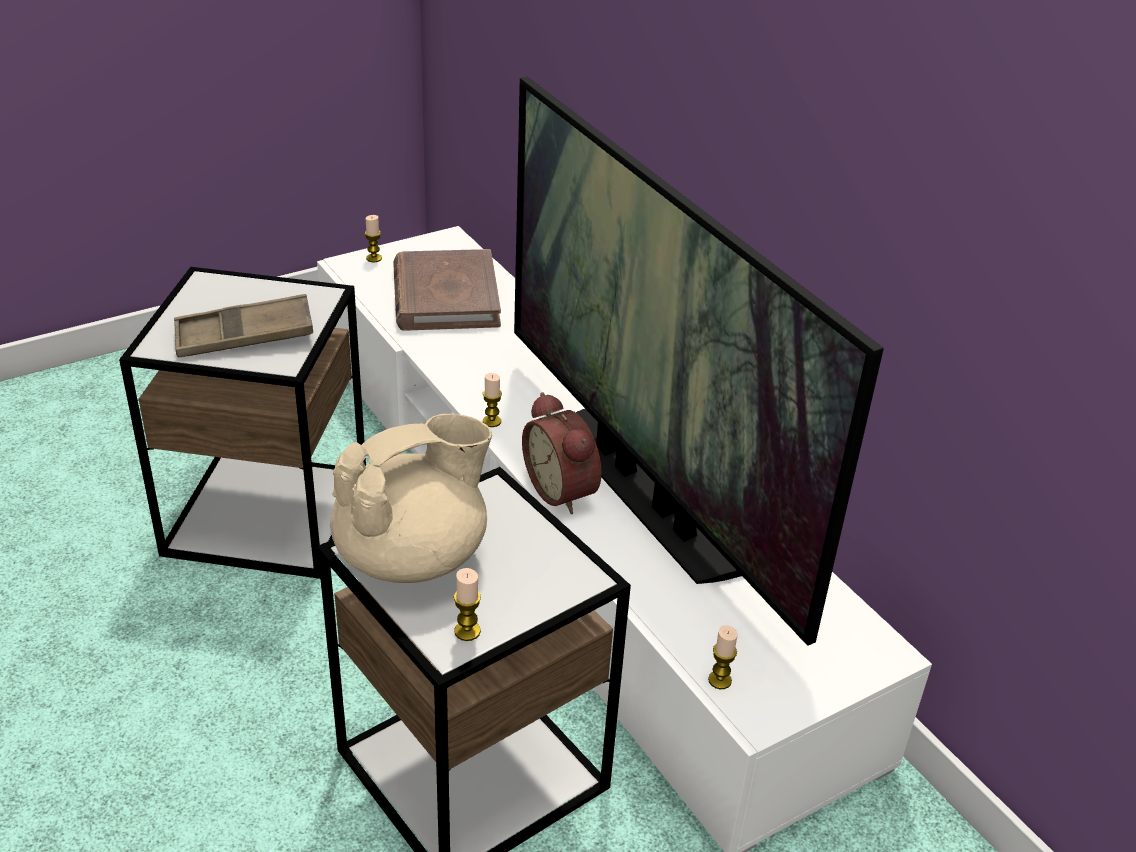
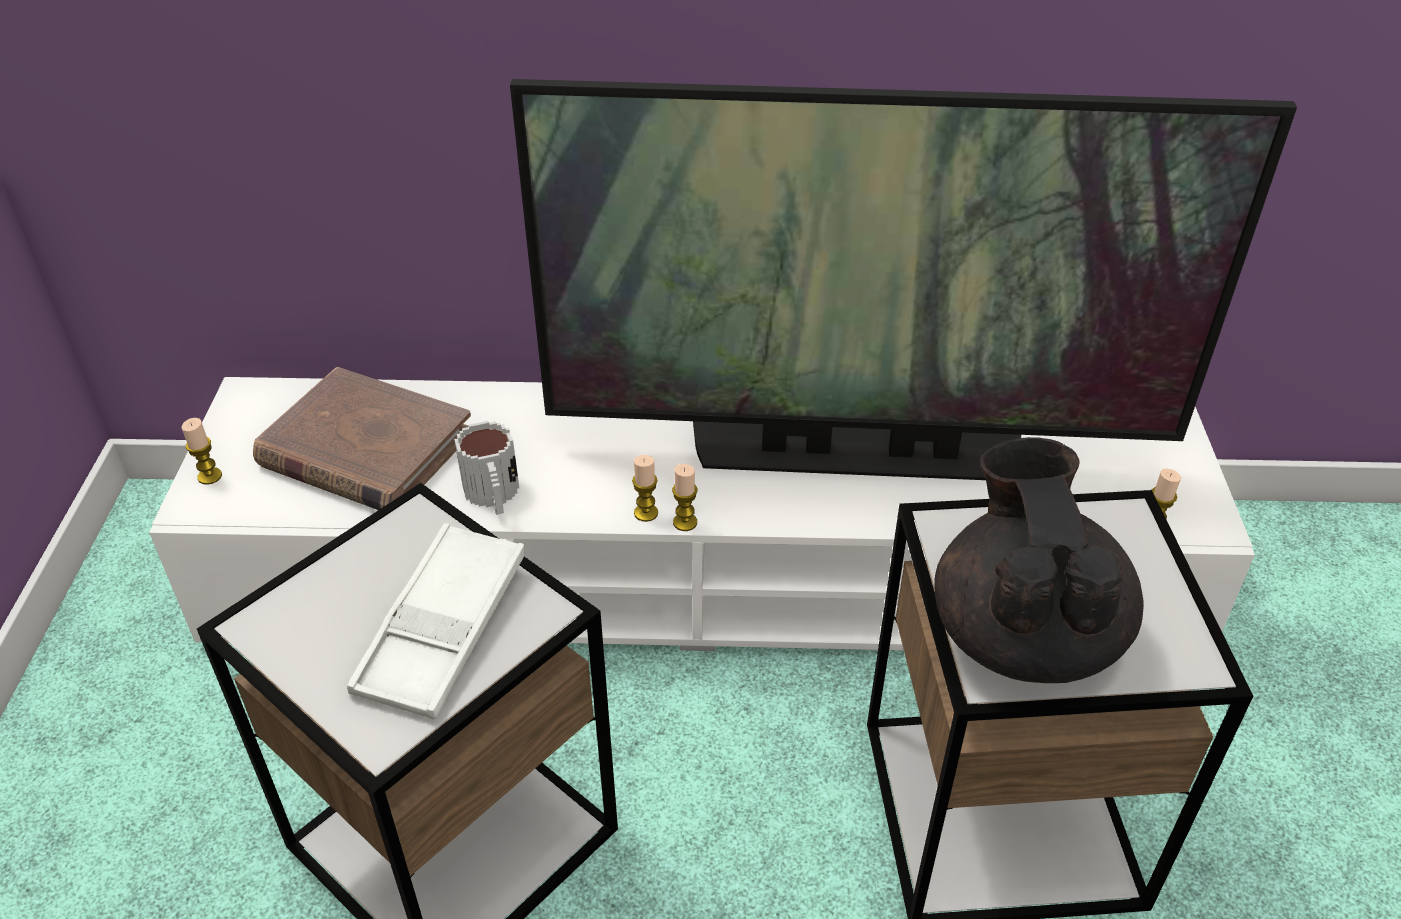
camera: 55 degrees left, 5 degrees up
brown tray [174,294,313,357] -> white tray [347,523,525,719]
beige teapot [330,414,492,583] -> black teapot [934,437,1144,683]
candle [454,568,481,641] -> candle moved to [672,464,697,531]
alarm clock [522,392,602,514] -> none
none -> mug [454,421,519,515]

